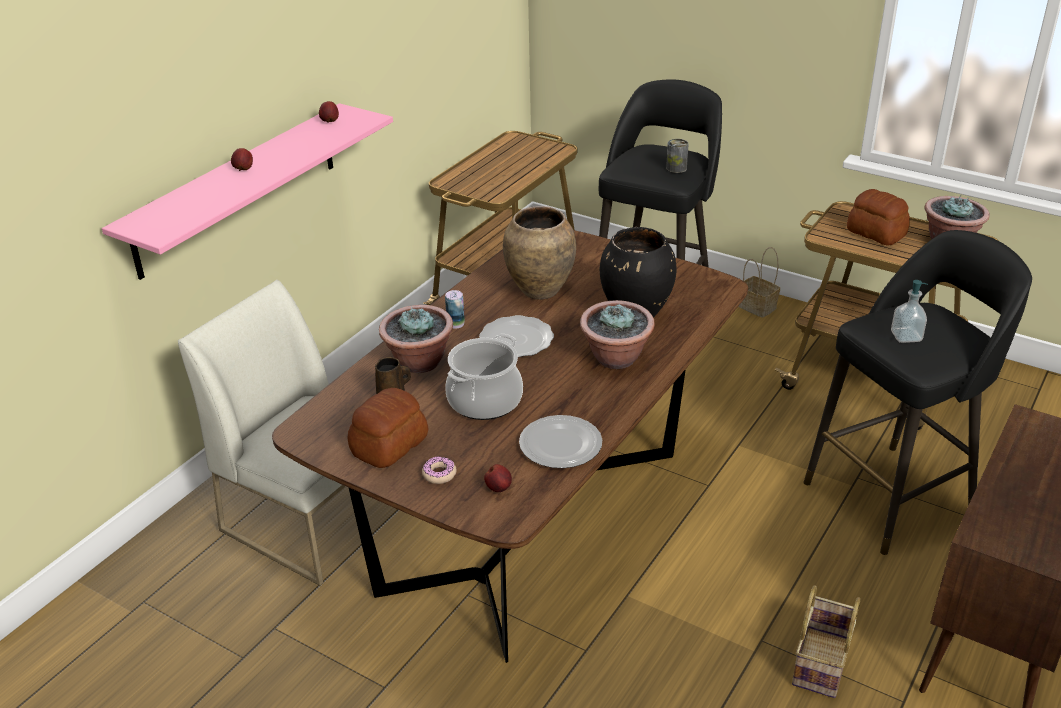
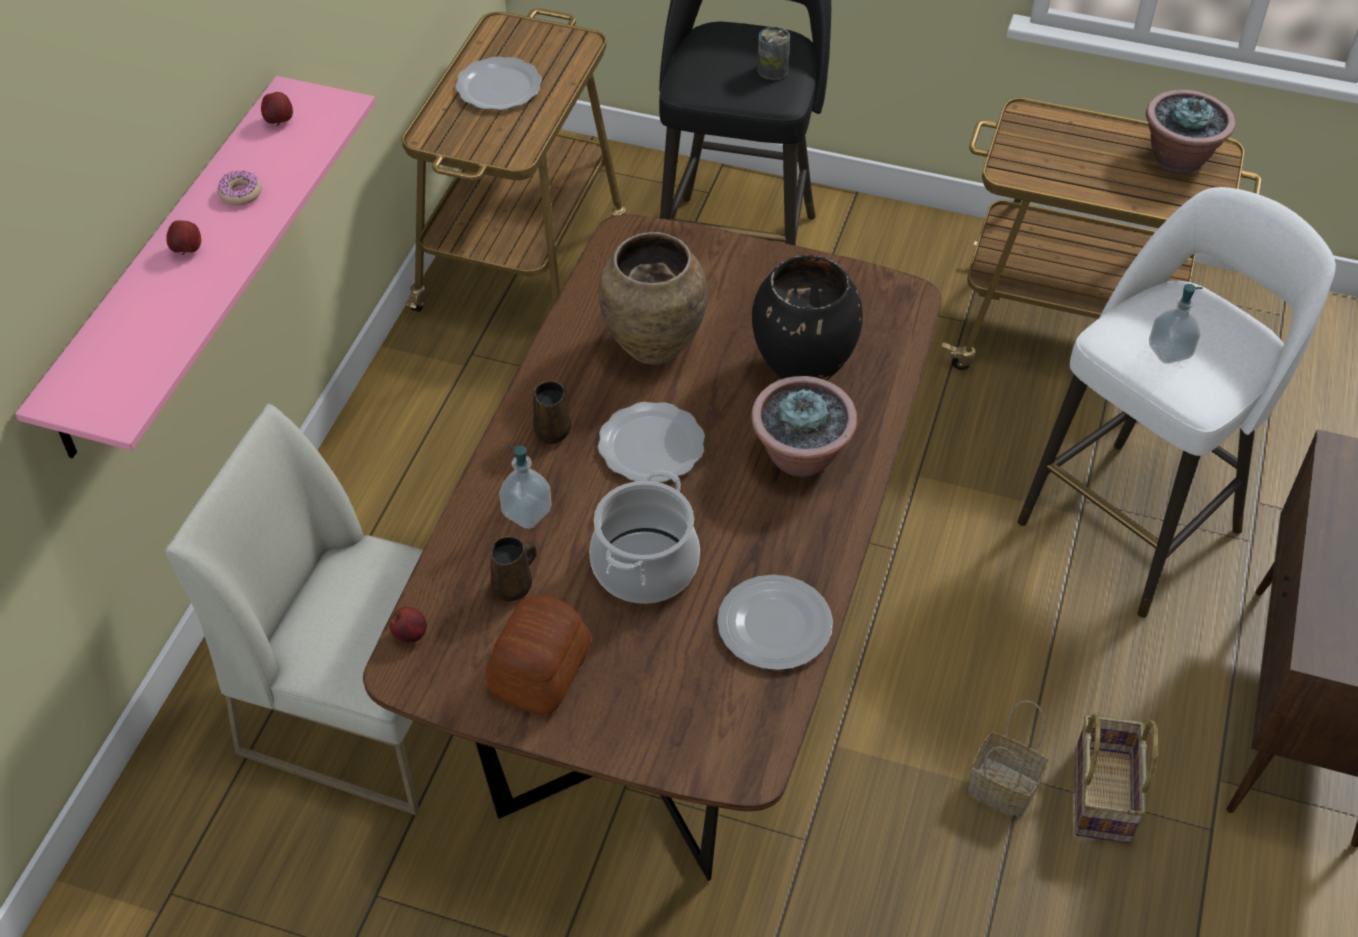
camera: 15 degrees left, 15 degrees up
potted plant [379,305,453,373] -> soap dispenser [499,446,552,529]
donut [422,456,456,484] -> donut moved to [218,171,262,206]
can [445,290,465,329] -> brown mug [533,380,571,444]
apple [484,464,512,492] -> apple moved to [389,607,427,643]
basket [738,247,780,318] -> basket moved to [968,700,1049,817]
black stool [804,230,1032,555] -> white stool [1017,187,1336,618]
bread [847,189,910,245] -> none
none -> plate [455,56,542,110]

